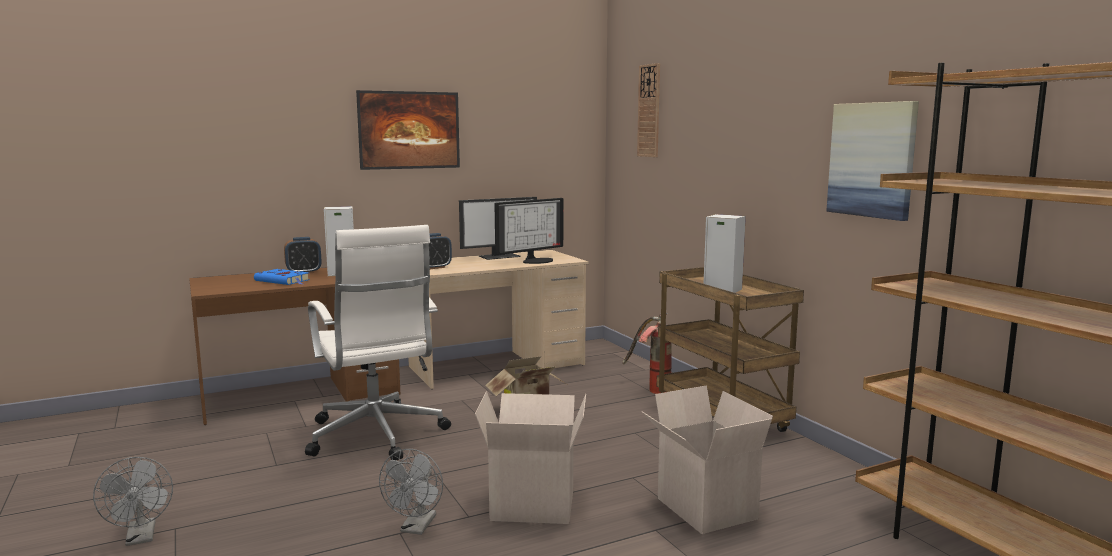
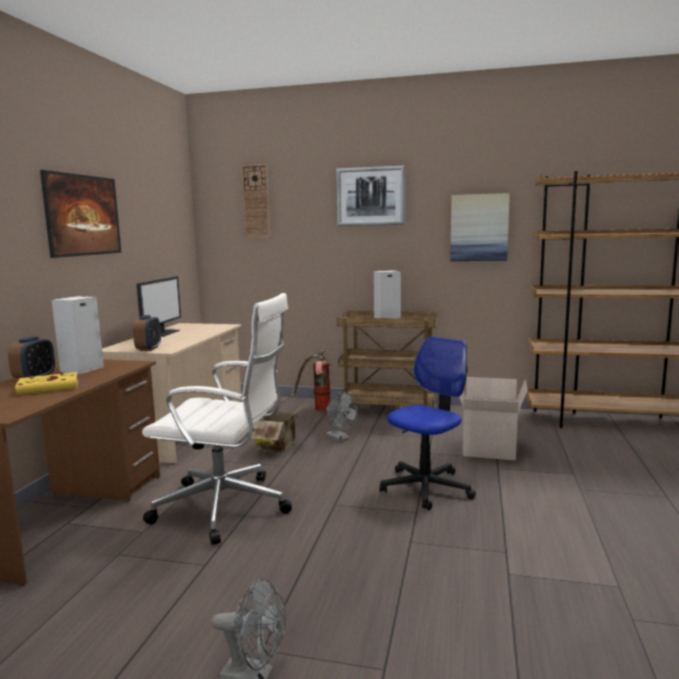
camera: 50 degrees left, 0 degrees up
blue book [254,269,310,285] -> yellow book [15,372,89,395]
grey fan [379,449,443,535] -> grey fan moved to [326,392,358,442]
cardboard box [475,391,586,524] -> office chair [379,336,476,510]
monitor [494,198,563,264] -> none
none -> picture [336,165,405,226]

